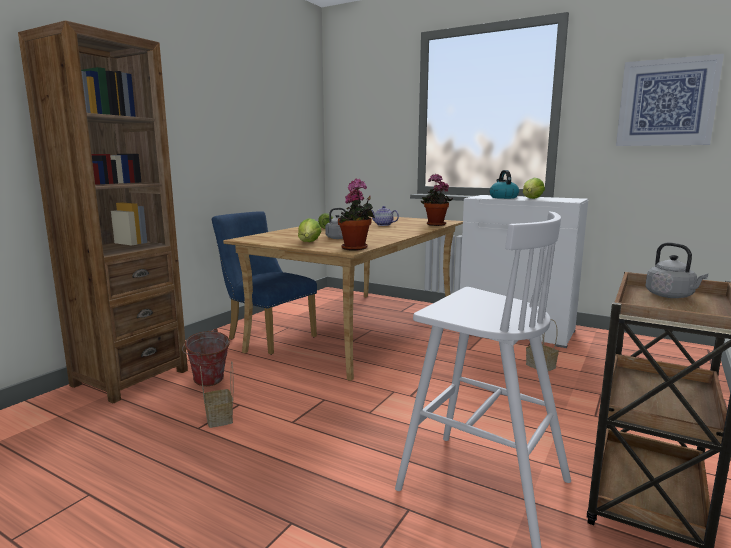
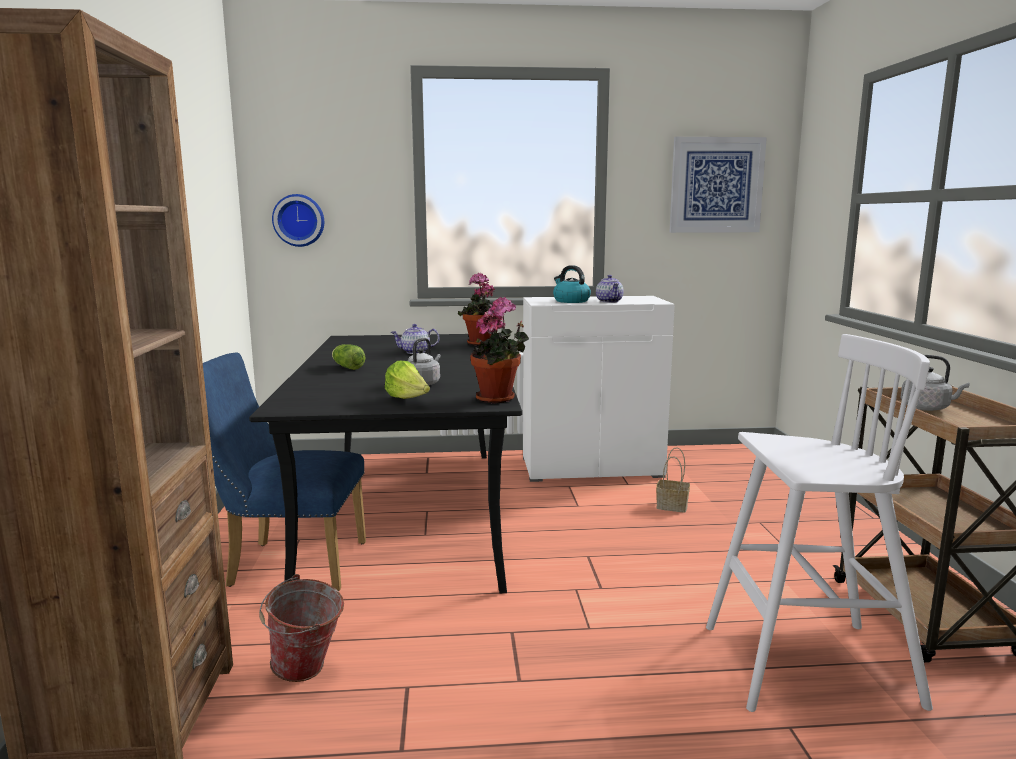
camera: 35 degrees left, 0 degrees up
basket [200,361,233,428] -> none
beige dining table [223,217,463,381] -> black dining table [249,334,522,593]
lettuce [523,178,545,199] -> teapot [596,275,623,303]
none -> wall clock [272,194,324,247]

